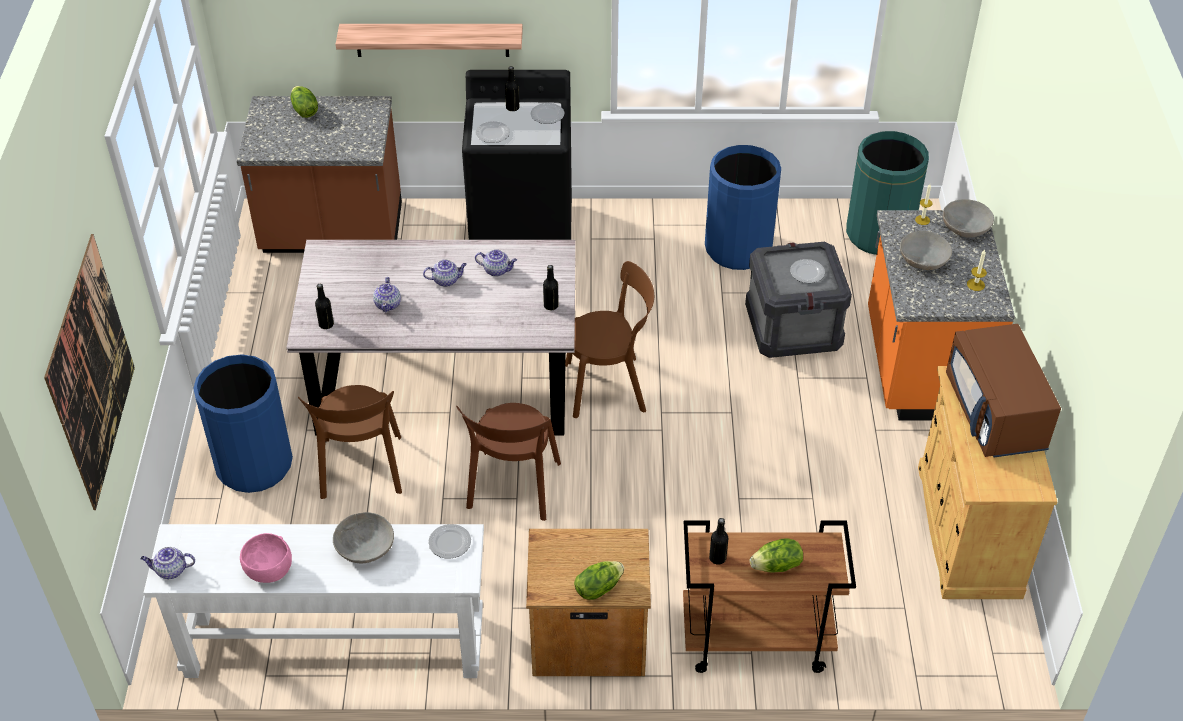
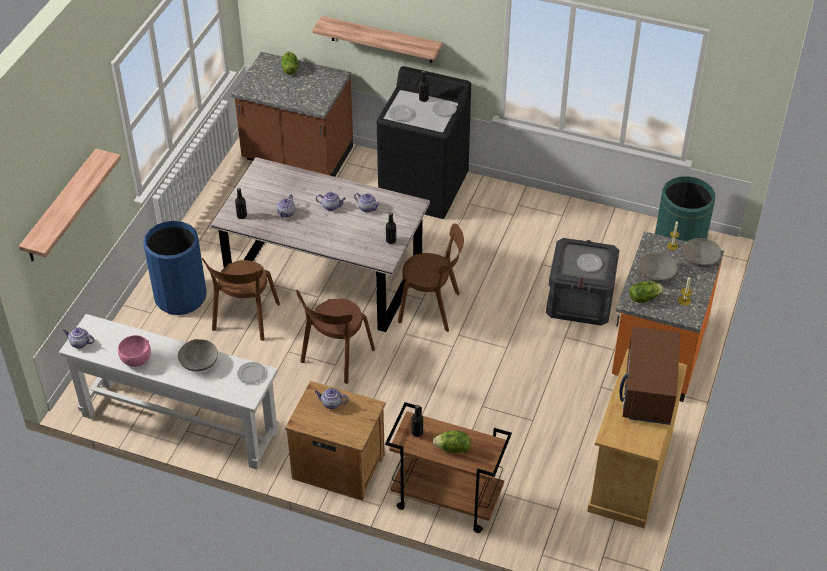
camera: 20 degrees right, 0 degrees up
picture [44,234,135,510] -> shelf [19,149,121,262]
lettuce [574,561,624,600] -> lettuce moved to [629,281,663,303]
blue trash can [705,145,781,270] -> none
none -> teapot [315,388,349,409]

